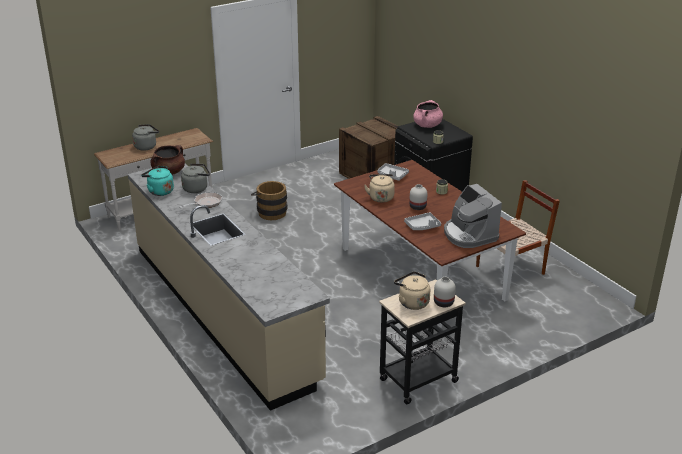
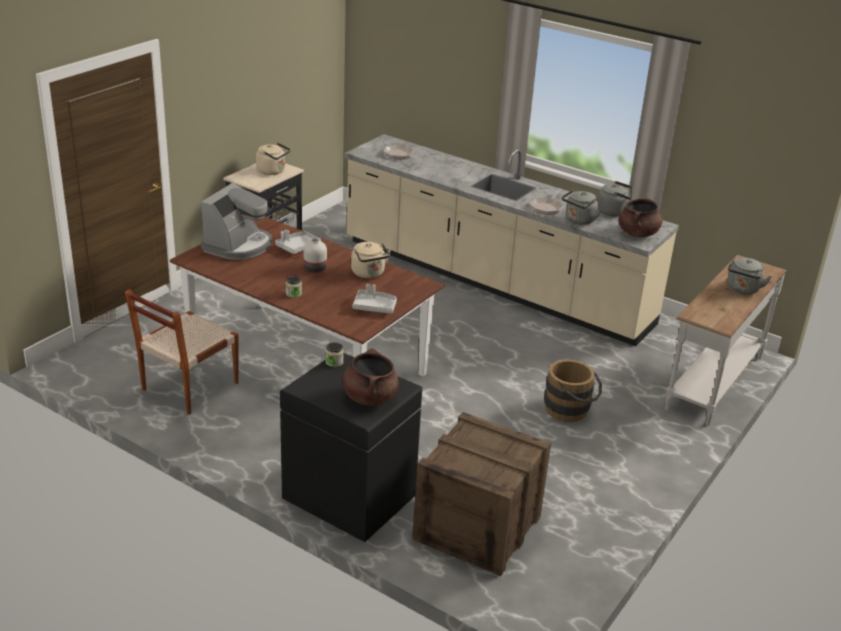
camera: 155 degrees right, 0 degrees up
turquoise kettle [141,166,174,196] -> grey kettle [598,181,632,217]
pink cooking pot [413,100,443,128] -> brown cooking pot [343,348,399,406]
white vase [434,277,456,307] -> none
coffee machine [444,184,502,248] -> coffee machine turned 75 degrees clockwise [201,183,272,260]
none -> frying pan [384,144,422,161]

